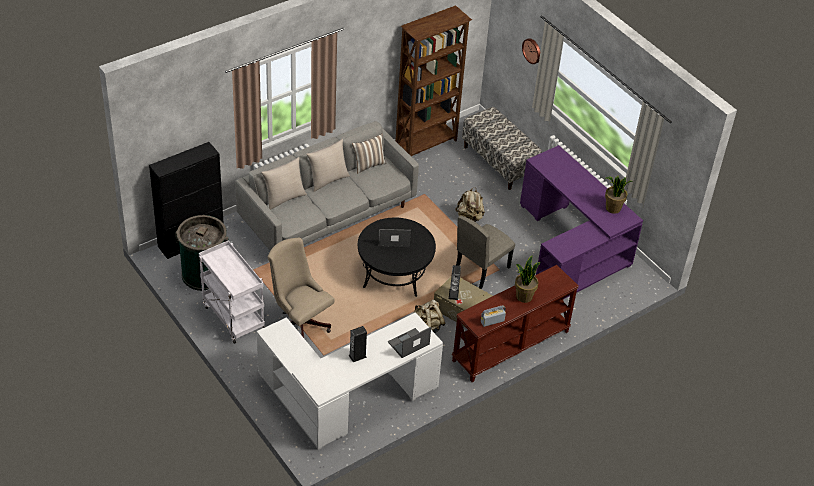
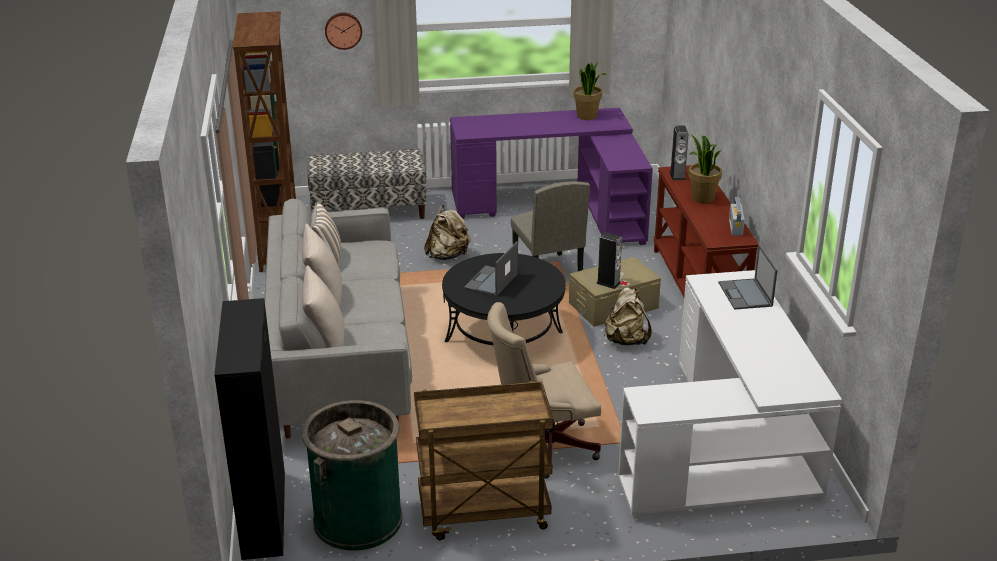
camera: 60 degrees left, 15 degrees down
white cart [199,240,265,344] -> brown cart [414,381,553,540]
speaker [349,326,367,362] -> speaker moved to [670,125,688,180]

